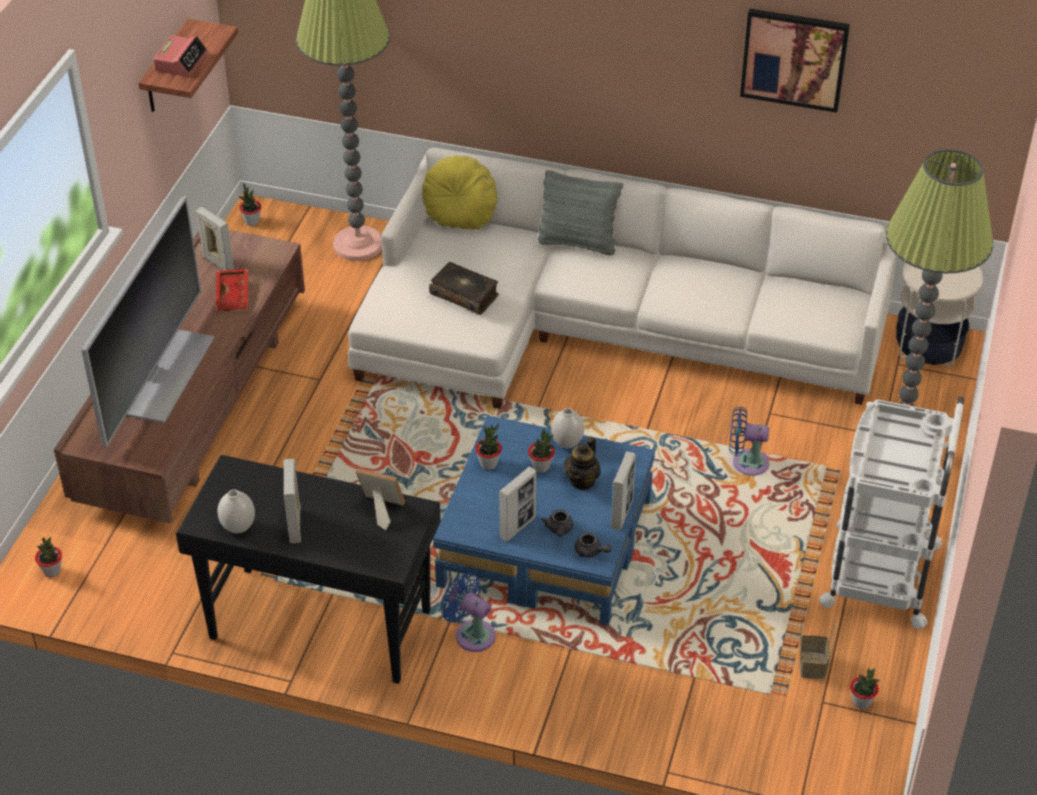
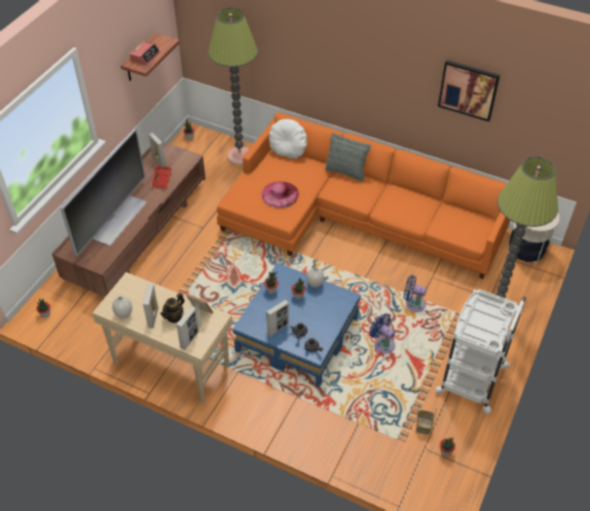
camera: 10 degrees right, 5 degrees up
black console table [176,455,441,684] -> beige console table [92,272,233,403]
white sofa [348,148,897,409] -> orange sofa [217,113,510,279]
yellow pillow [422,155,497,229] -> white pillow [269,119,307,159]
book [429,262,499,315] -> pink hat [262,181,299,208]
blue fan [441,572,496,652] -> blue fan moved to [369,314,395,354]
teapot [564,437,601,490] -> teapot moved to [160,293,185,323]
picture frame [611,451,636,530] -> picture frame moved to [176,306,199,350]

